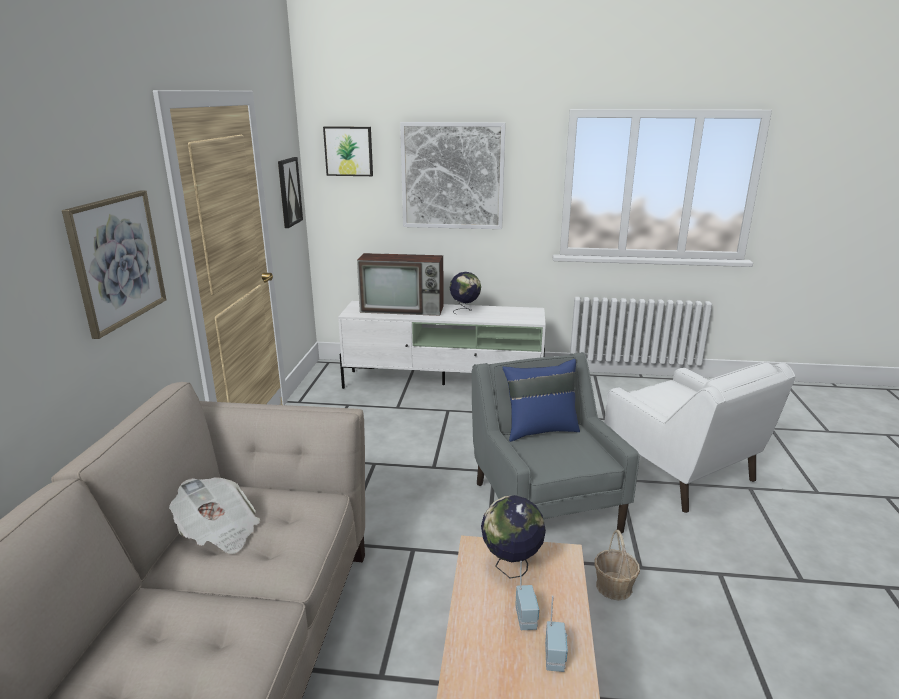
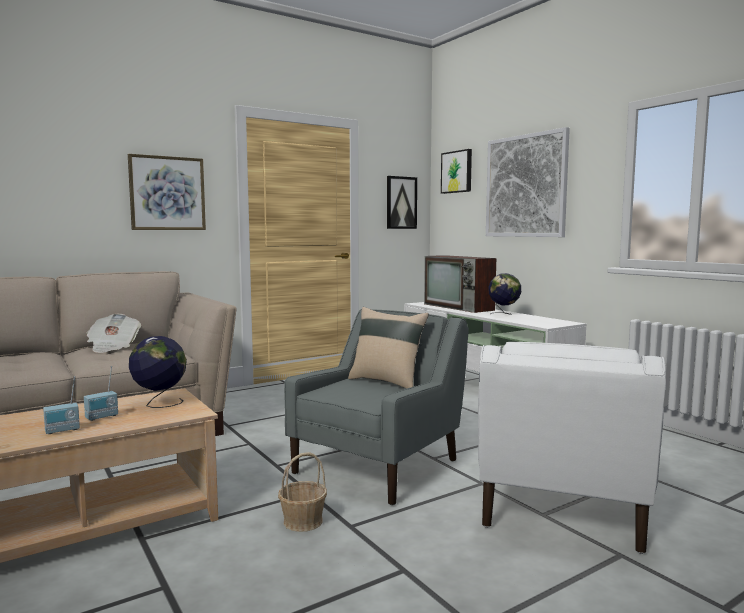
camera: 50 degrees right, 15 degrees down
blue pillow [502,359,580,442] -> beige pillow [348,307,429,389]

